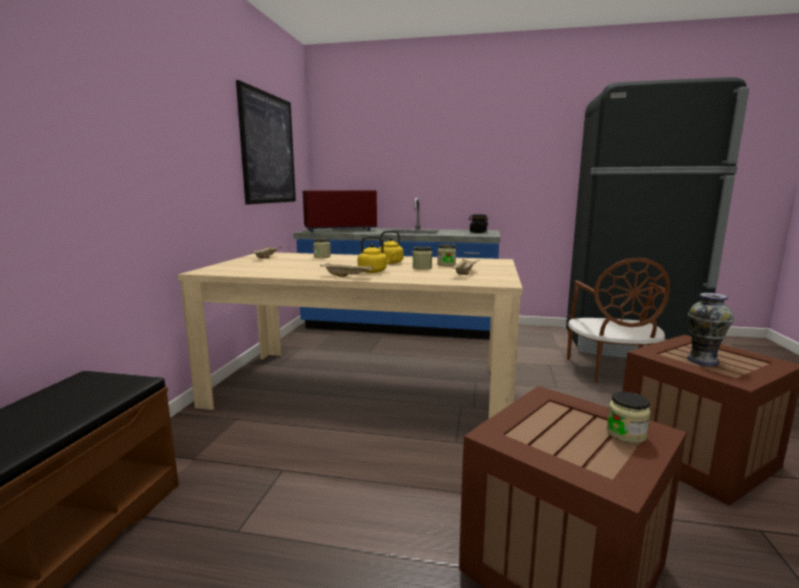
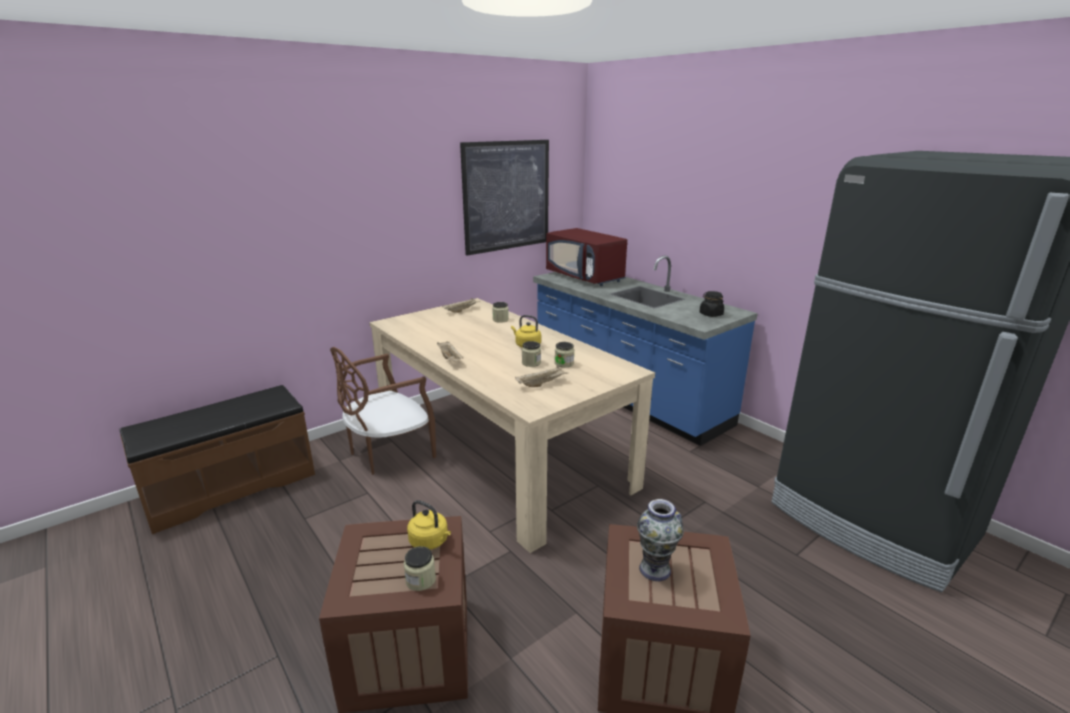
camera: 40 degrees right, 10 degrees up
red microwave [303,190,377,232] -> red microwave turned 150 degrees counterclockwise [546,228,627,286]
yellow kettle [358,236,395,273] -> yellow kettle moved to [407,500,451,550]
brown chair [567,258,670,383] -> brown chair moved to [330,347,436,475]

